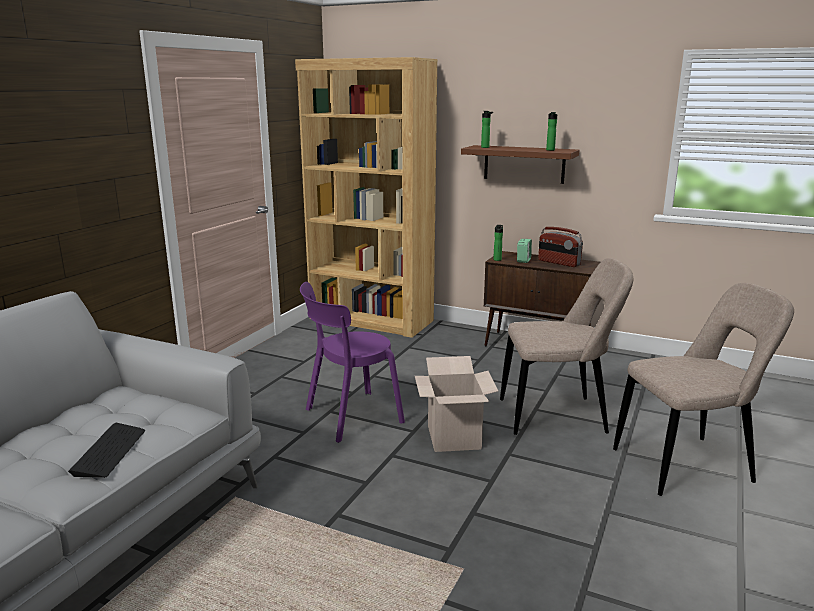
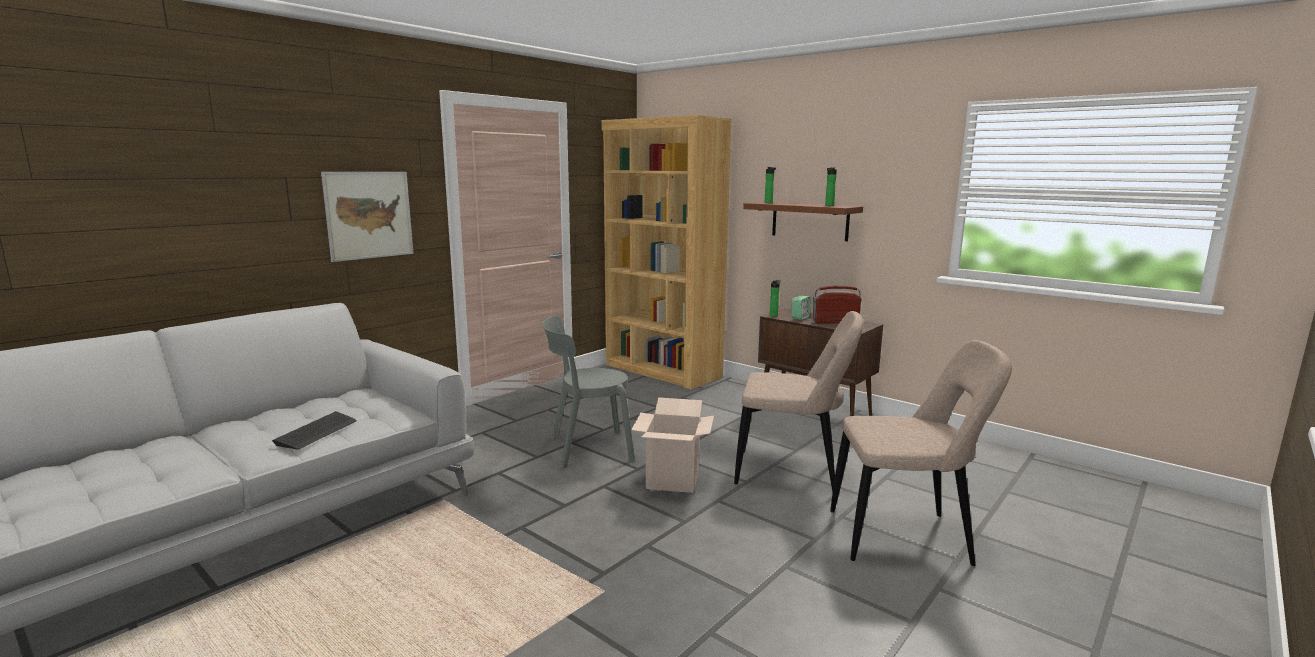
camera: 15 degrees right, 5 degrees down
purple chair [300,282,405,443] -> grey chair [542,315,635,469]
radio [538,227,583,267] -> radio turned 120 degrees clockwise [813,286,862,324]
none -> picture [321,172,414,262]

